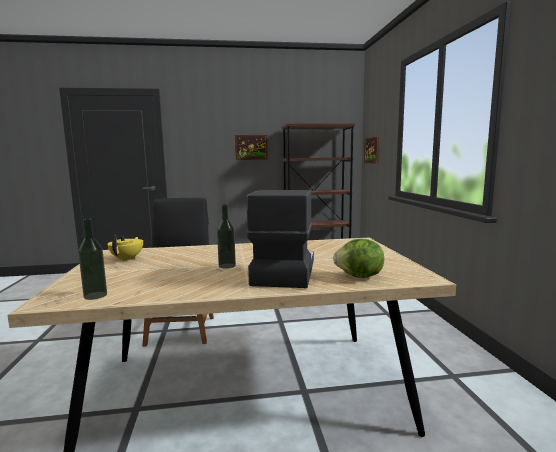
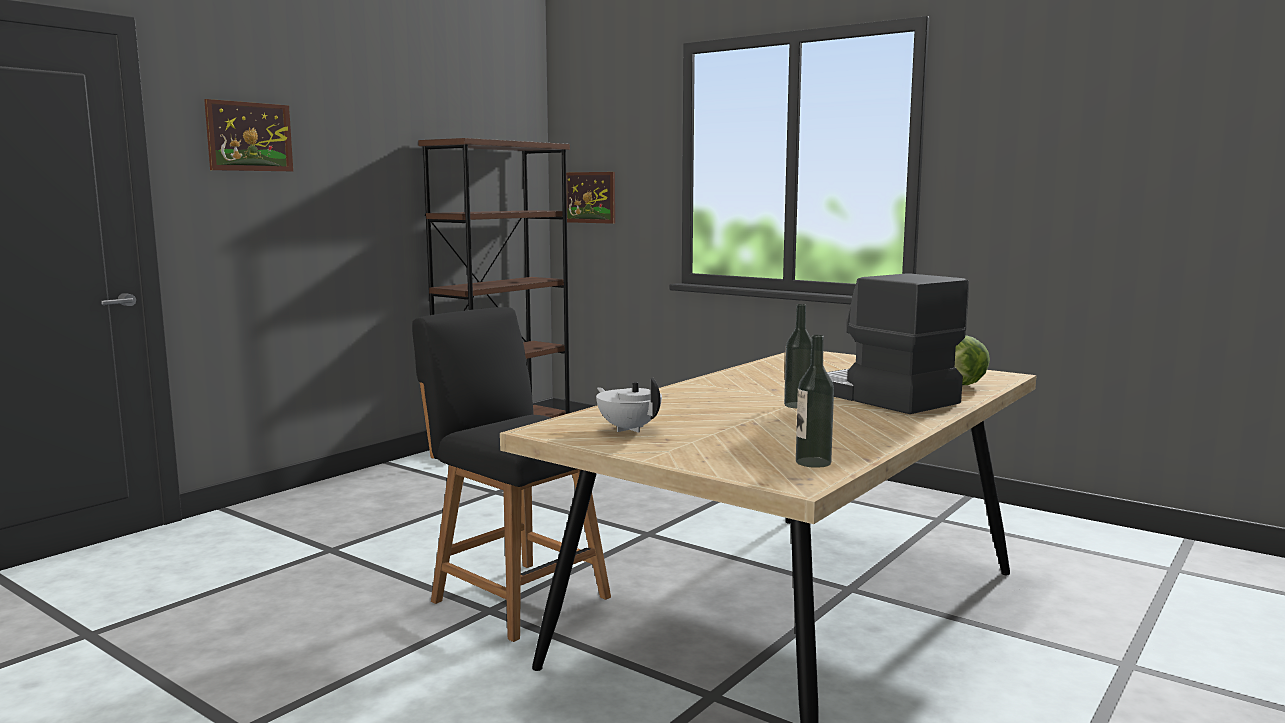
camera: 45 degrees left, 0 degrees up
yellow teapot [107,234,143,262] -> white teapot [596,378,662,433]
picture [234,134,268,160] -> picture moved to [204,99,293,171]

